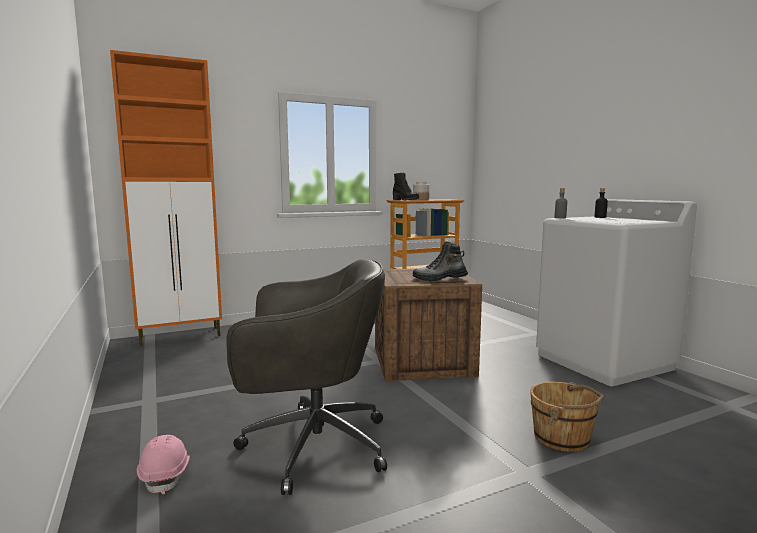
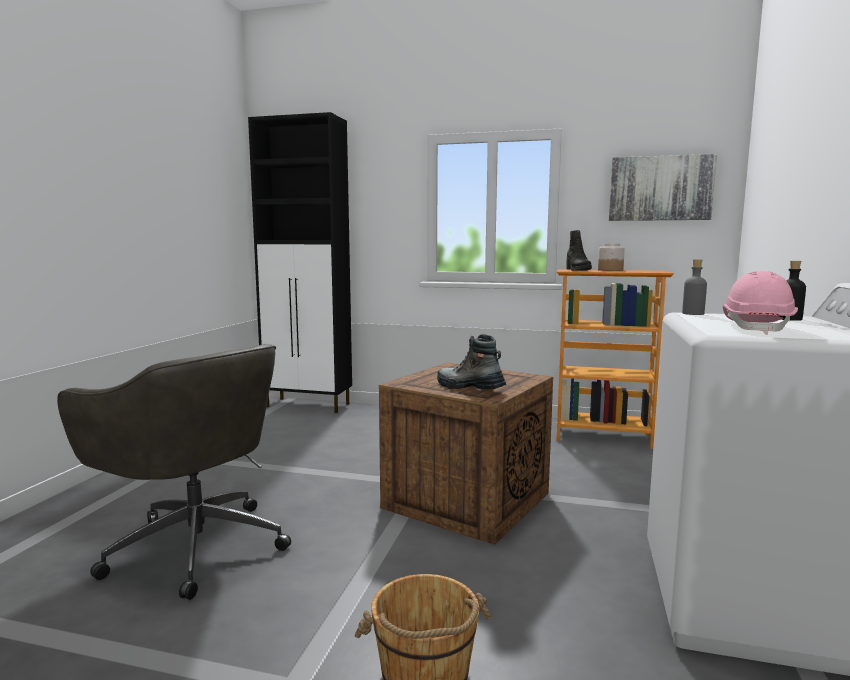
camera: 40 degrees right, 0 degrees up
orange cabinet [110,50,222,346] -> black cabinet [248,112,352,413]
pink hard hat [137,435,190,495] -> pink hard hat moved to [723,271,798,334]
none -> picture [609,154,717,221]

